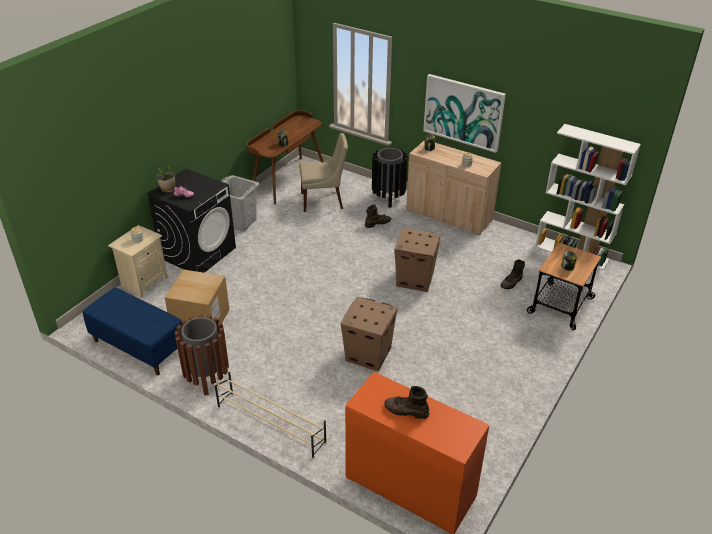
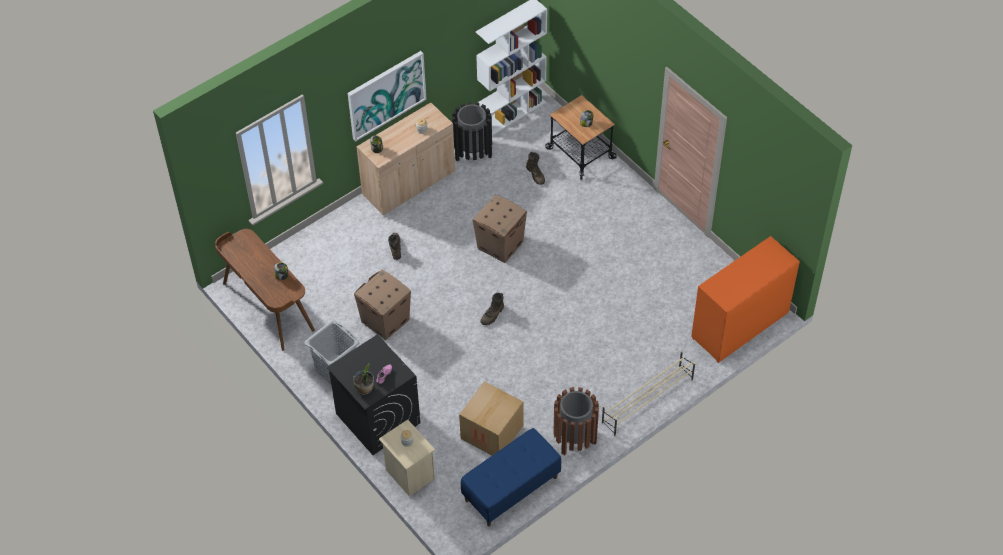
camera: 70 degrees left, 15 degrees up
beige chair [299,133,348,212] -> none
cardboard box [340,297,398,372] -> cardboard box moved to [354,269,411,340]
black trash can [372,147,408,207] -> black trash can moved to [452,102,492,161]
brown boot [384,386,429,419] -> brown boot moved to [481,293,504,325]

